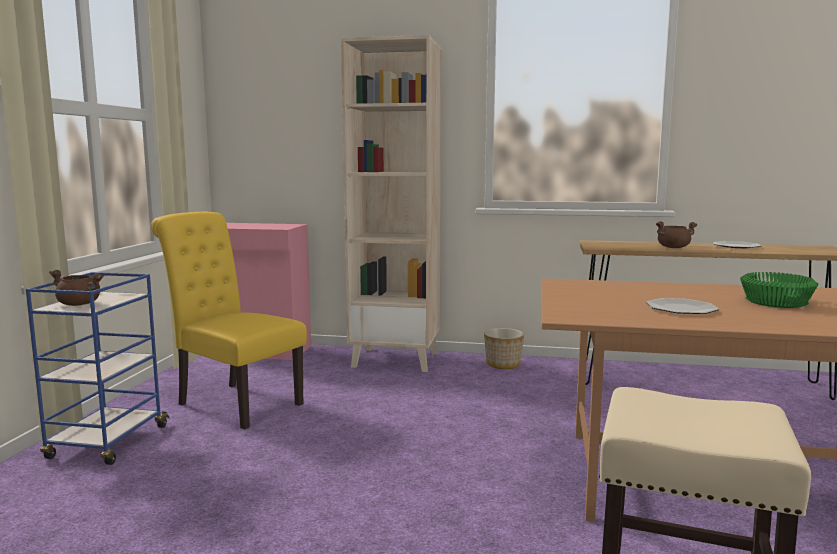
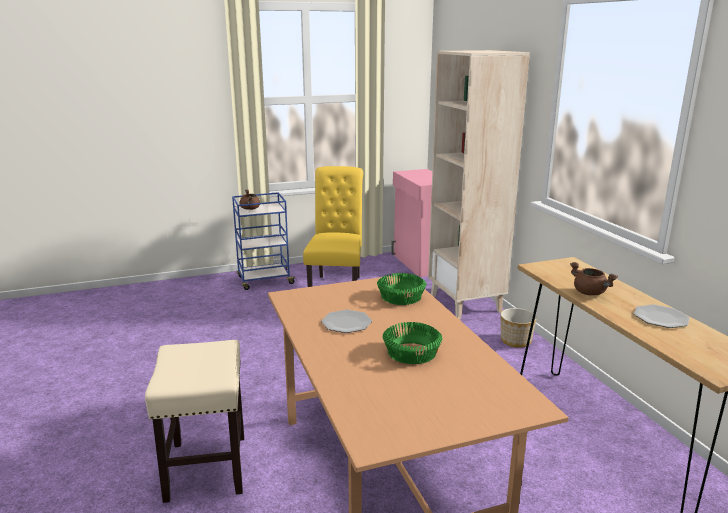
camera: 60 degrees right, 10 degrees up
none -> green bowl [377,273,426,305]

